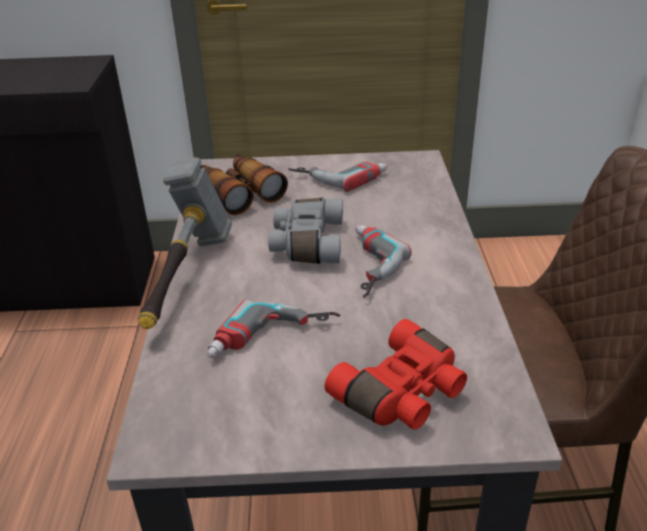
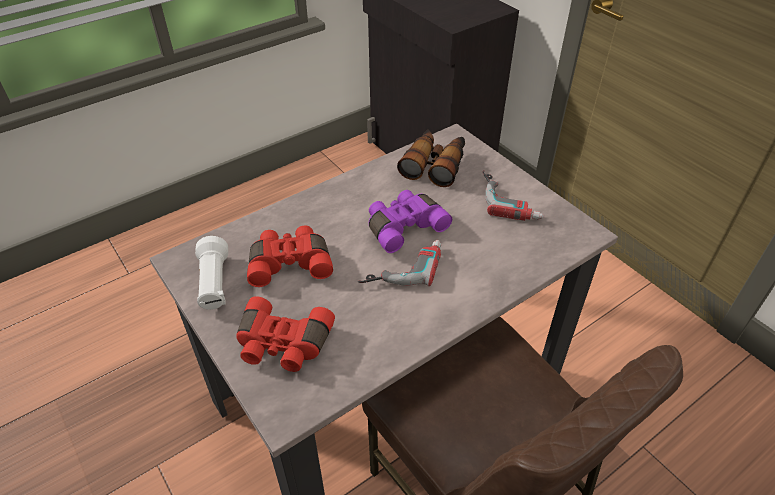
camera: 55 degrees right, 10 degrees up
hammer [138,157,232,329] -> none
power drill [207,299,340,358] -> red binoculars [247,226,333,287]
grey binoculars [268,198,343,264] -> purple binoculars [369,190,452,253]
none -> white flashlight [195,236,228,310]

